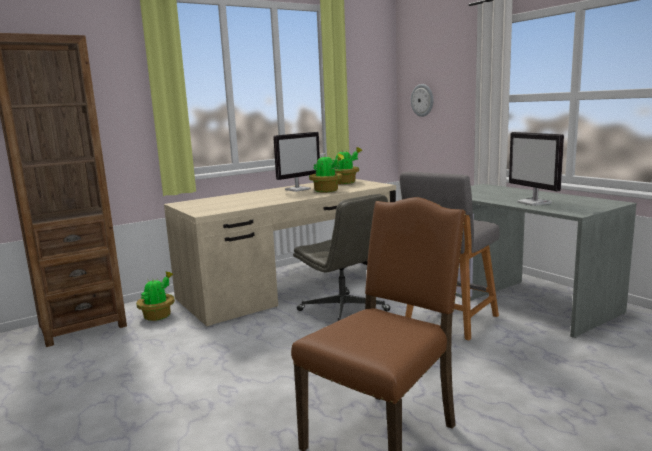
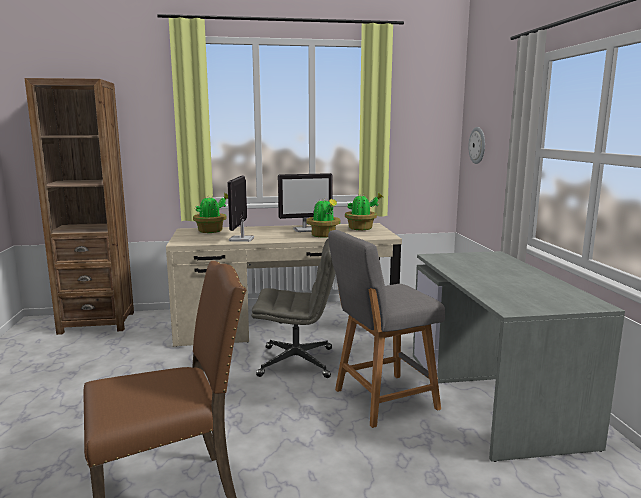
camera: 25 degrees right, 0 degrees up
potted plant [136,271,175,321] -> potted plant moved to [193,193,228,233]
grey office chair [293,194,390,321] -> grey office chair turned 75 degrees counterclockwise [251,239,336,378]
monitor [509,132,564,206] -> monitor moved to [227,176,254,242]

